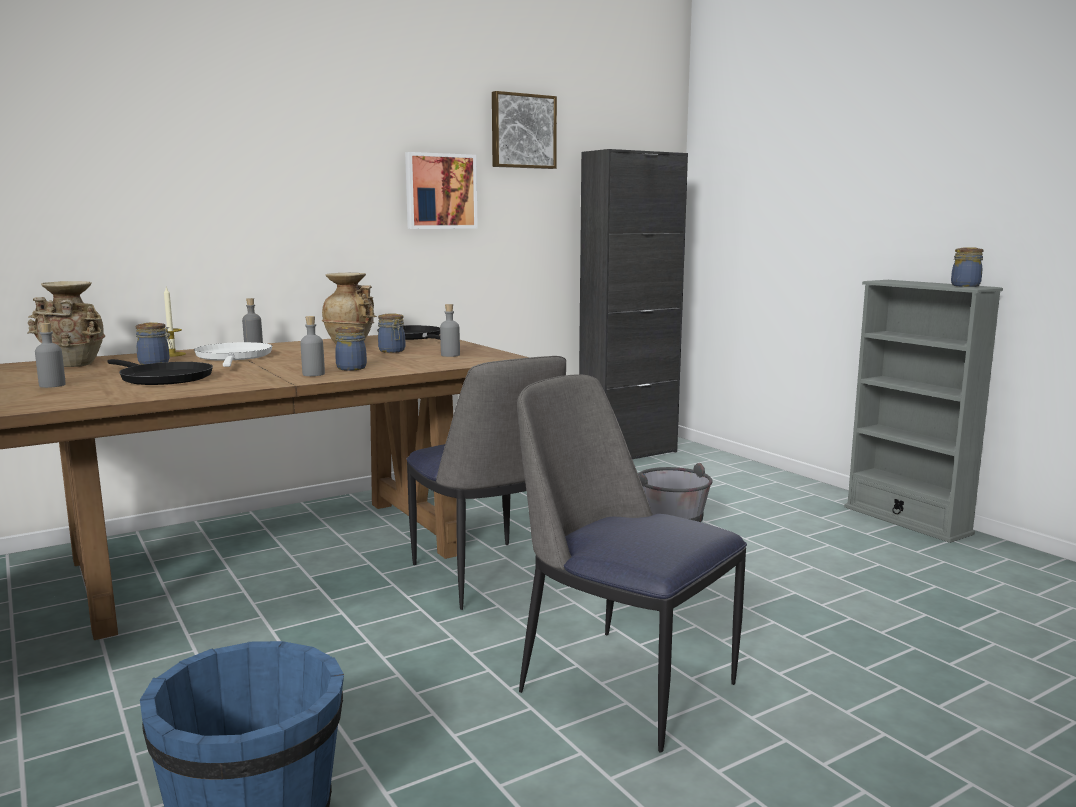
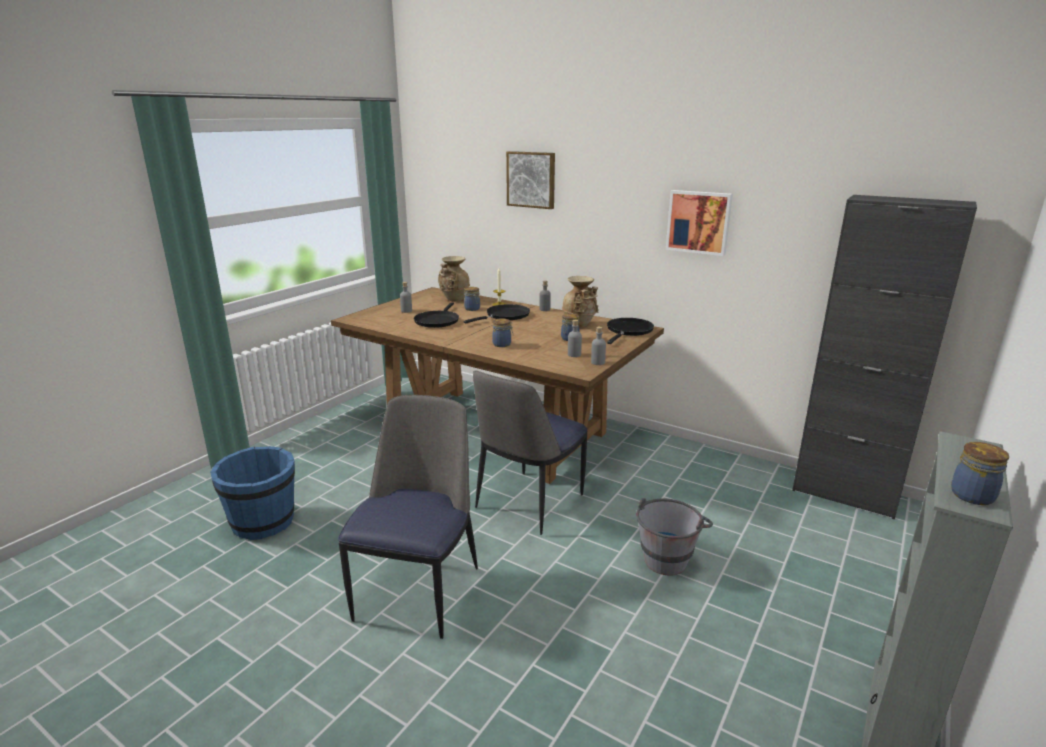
camera: 65 degrees right, 10 degrees up
white frying pan [194,342,272,367] -> black frying pan [464,304,530,324]
grey bottle [300,316,325,376] -> grey bottle moved to [591,327,606,365]
picture [492,91,557,169] -> picture moved to [506,151,555,209]

